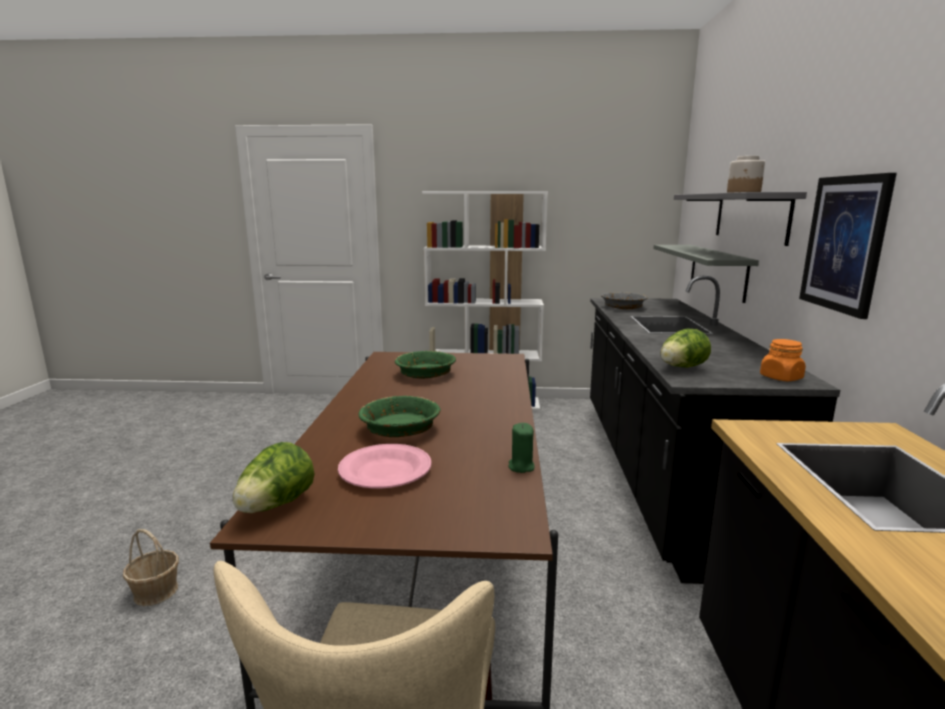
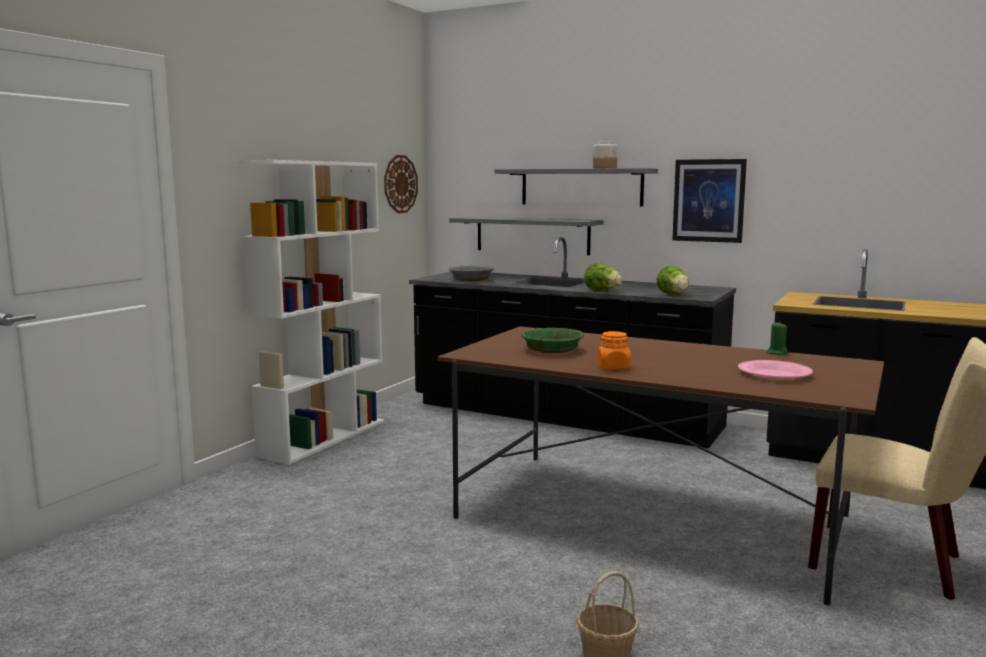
camera: 65 degrees left, 5 degrees down
lettuce [233,442,314,513] -> lettuce moved to [584,263,622,291]
green bowl [358,396,441,437] -> none
orange jar [760,339,806,381] -> orange jar moved to [597,331,631,370]
none -> wall clock [384,155,418,213]

